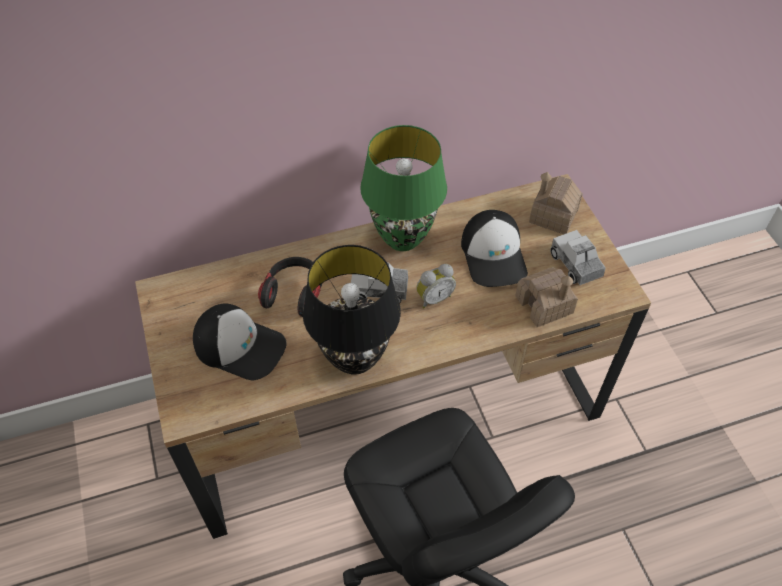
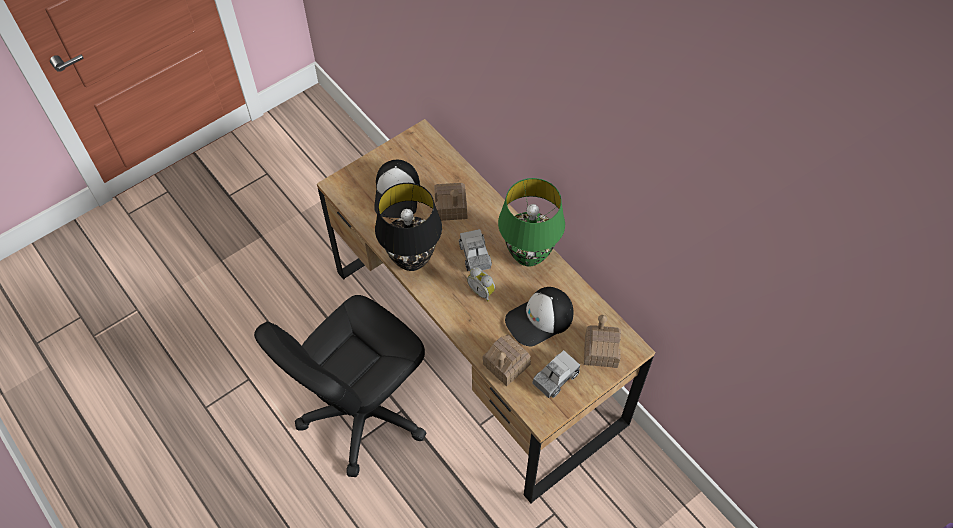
camera: 70 degrees right, 5 degrees up
headphones [258,257,322,317] -> toy house [434,183,467,221]

